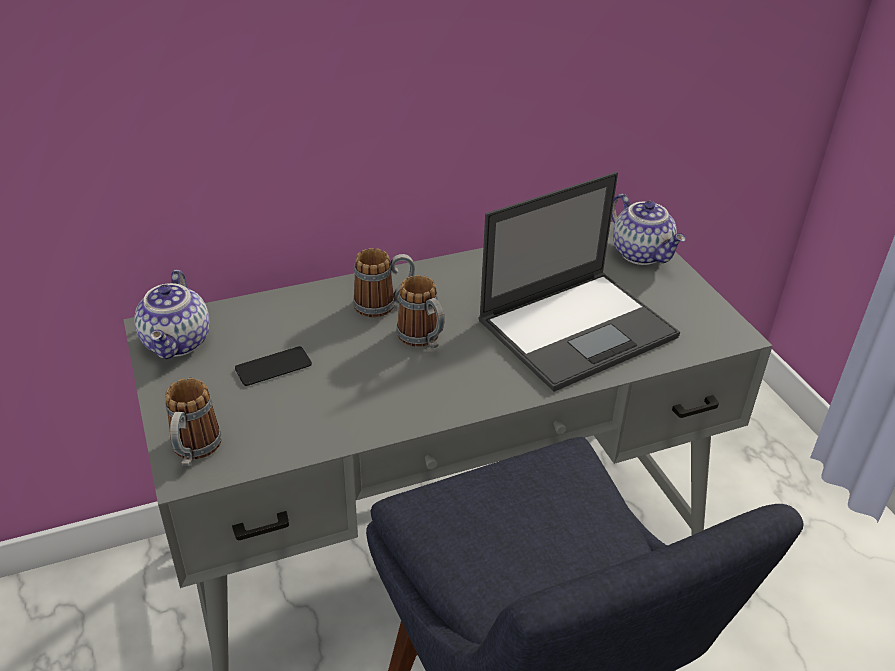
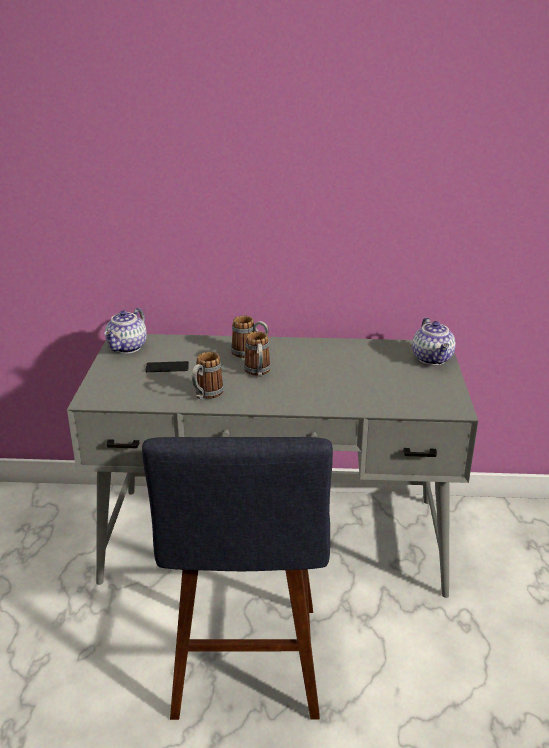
camera: 25 degrees right, 10 degrees down
mug [165,378,222,466] -> mug moved to [192,352,224,399]
laptop [478,172,680,392] -> none

